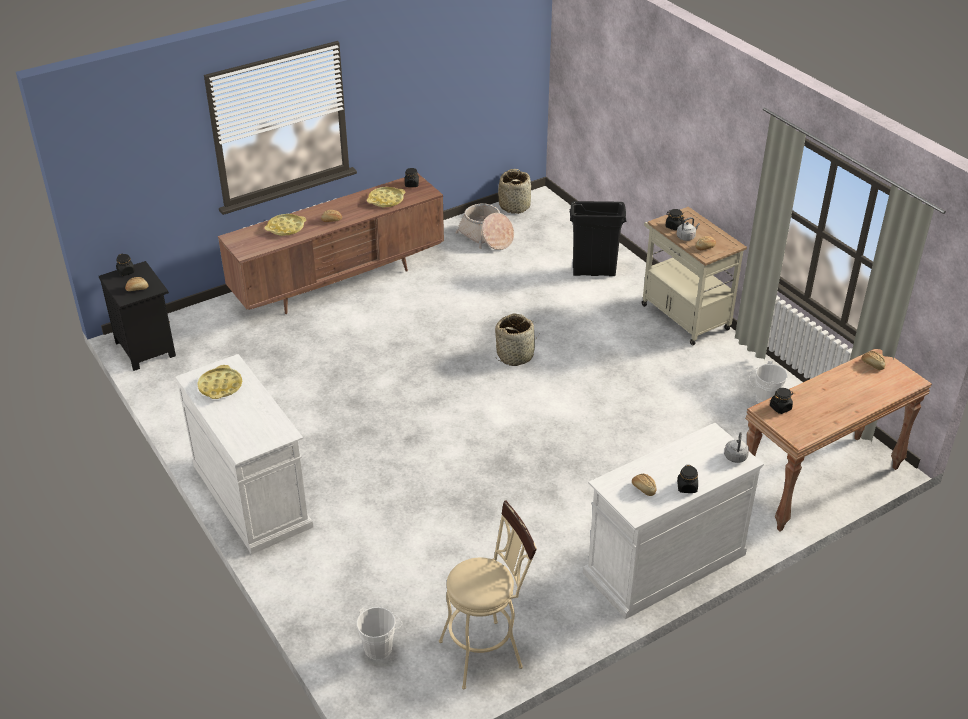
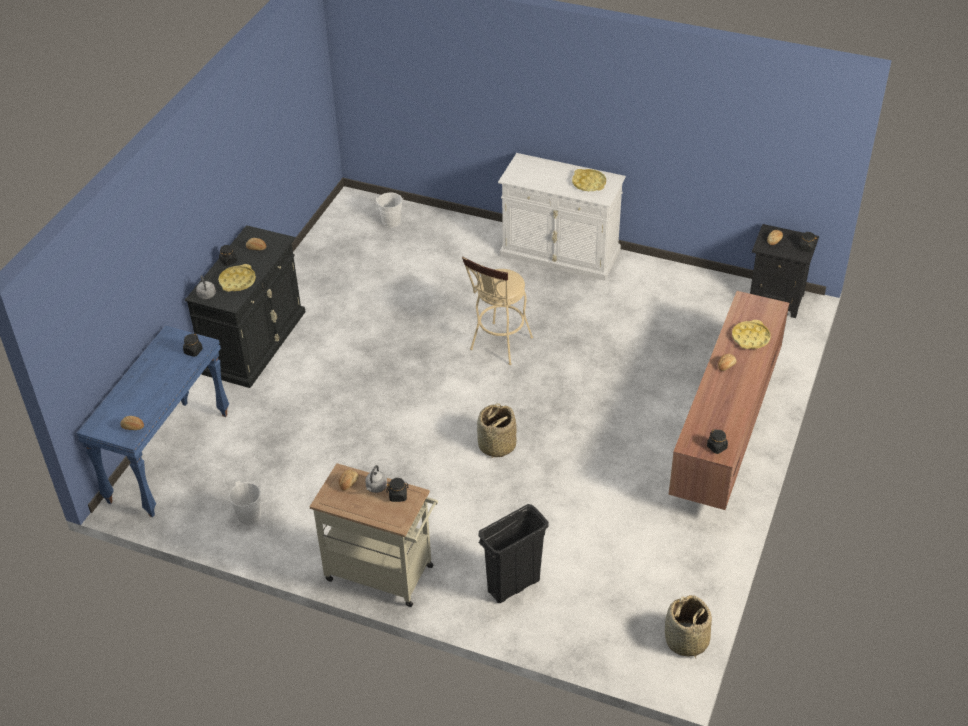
camera: 145 degrees right, 5 degrees up
yellow tray [367,187,405,208] -> yellow tray moved to [218,264,256,292]
beige stool [439,500,537,689] -> beige stool moved to [462,257,533,365]
basket [455,203,514,250] -> none
white dresser [583,423,764,619] -> black dresser [185,225,305,388]
brown console table [745,349,932,532] -> blue console table [76,326,229,517]

